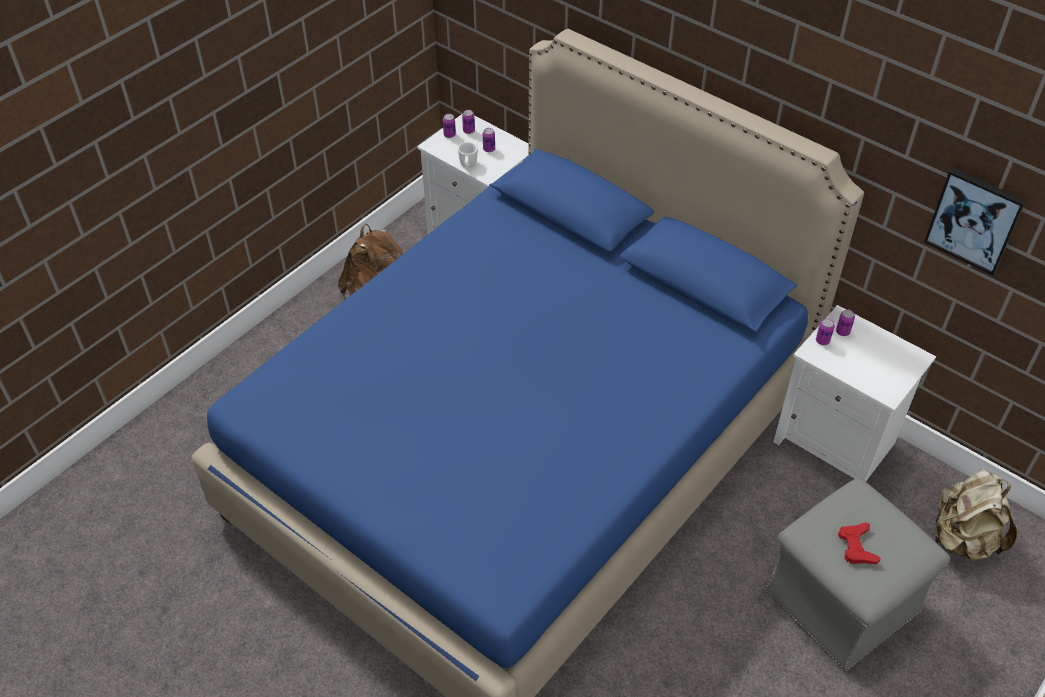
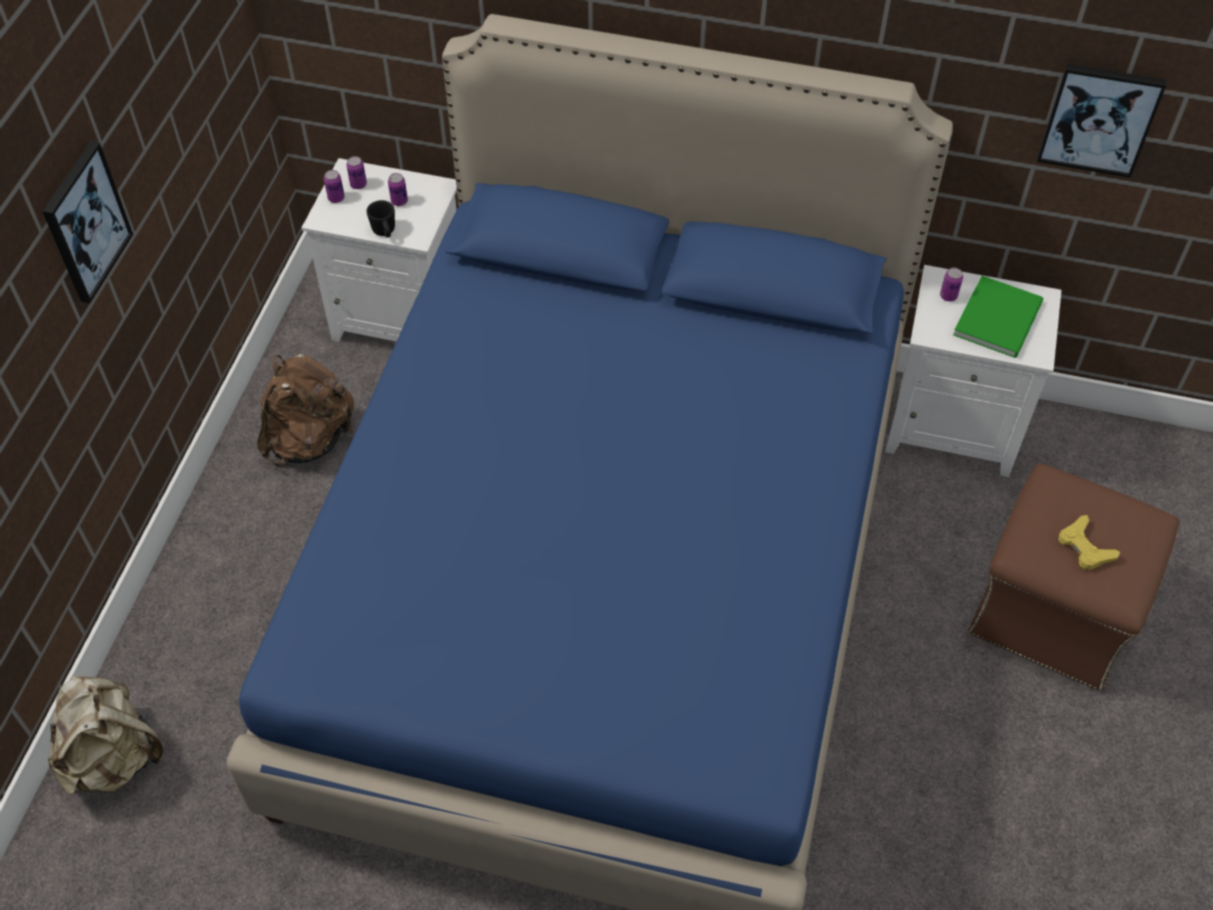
camera: 25 degrees left, 5 degrees up
white mug [458,142,478,168] -> black mug [367,200,395,238]
grey ottoman [764,477,950,671] -> brown ottoman [968,463,1180,691]
can [816,318,835,345] -> none
red game controller [838,523,880,564] -> yellow game controller [1058,515,1120,570]
beige backpack [931,469,1017,561] -> beige backpack moved to [48,675,163,794]
none -> picture [42,141,133,303]
none -> green book [953,276,1043,358]

